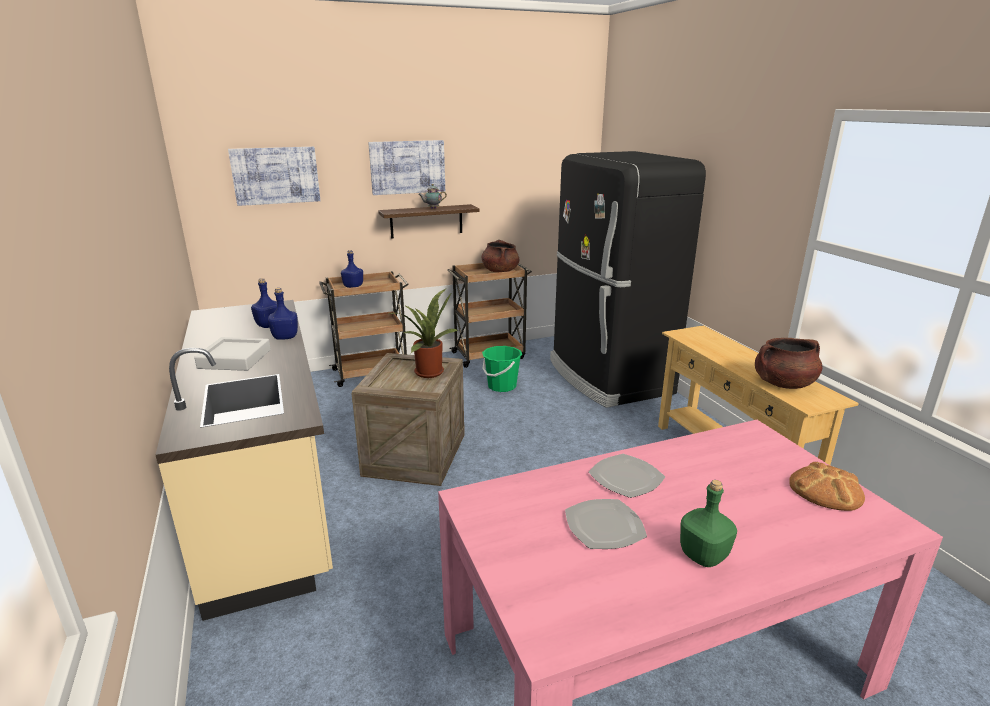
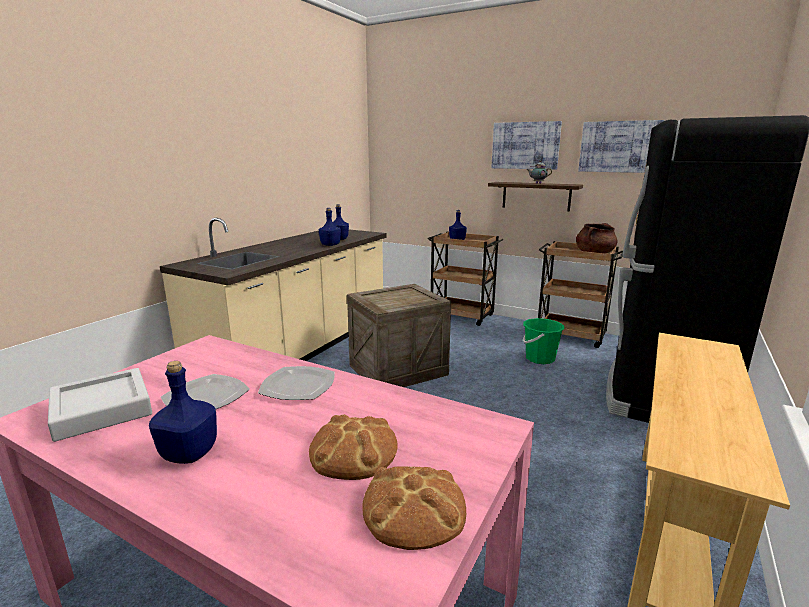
camera: 50 degrees right, 5 degrees down
grey tray [194,337,271,371] -> grey tray moved to [48,368,152,442]
picture [228,147,320,206] -> picture moved to [578,120,665,173]
potted plant [389,289,459,378] -> none
green bottle [680,480,737,567] -> blue bottle [149,361,217,464]
brown cooking pot [755,338,823,389] -> none
none -> bread [309,415,398,480]

